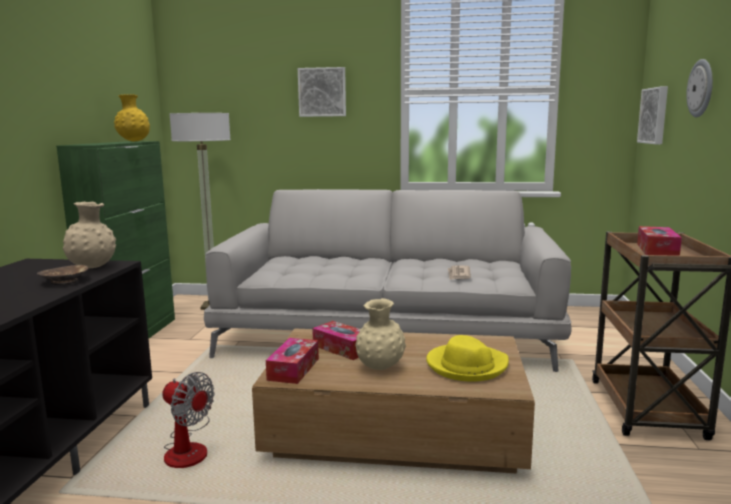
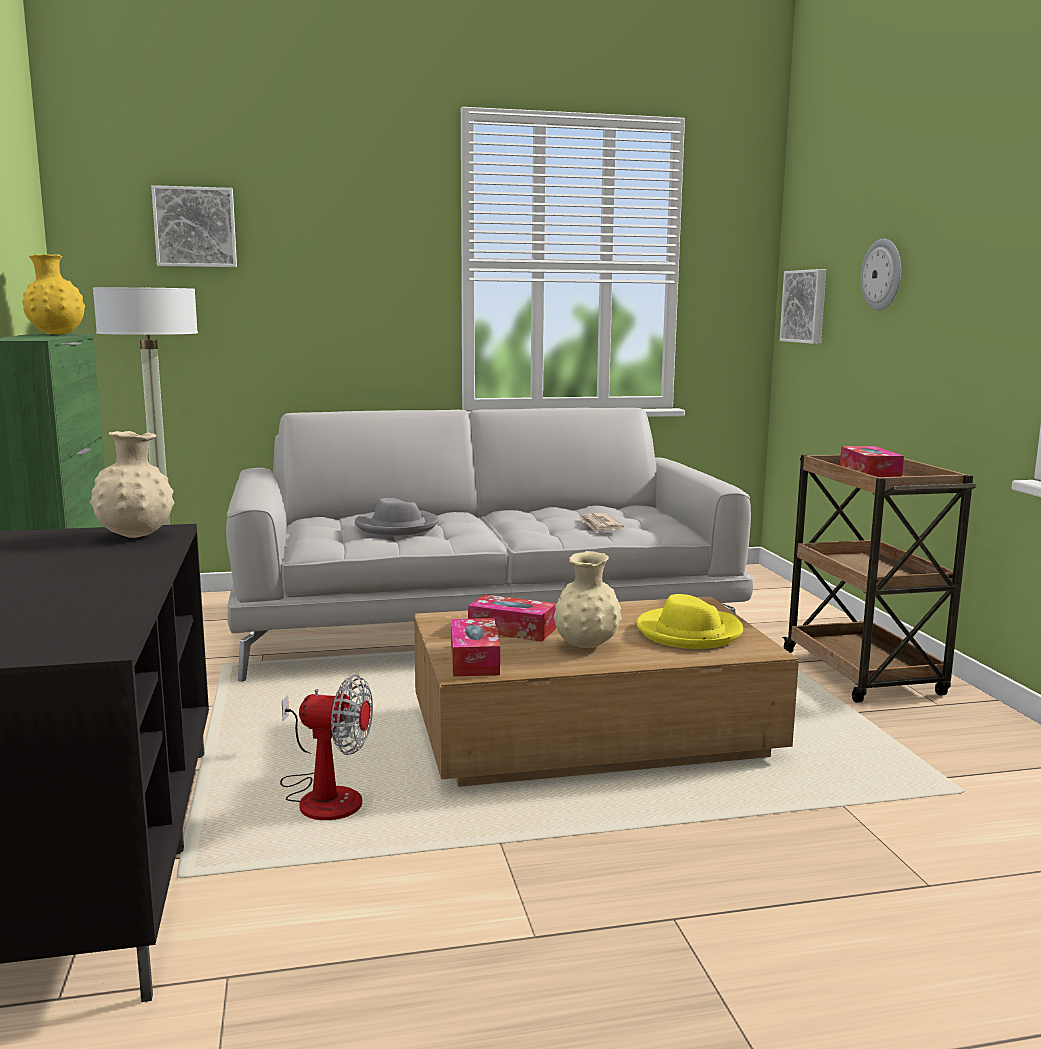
camera: 20 degrees left, 0 degrees up
brown bowl [37,265,89,285] -> none
picture [298,67,346,117] -> picture moved to [151,185,237,267]
none -> grey hat [355,498,439,536]

